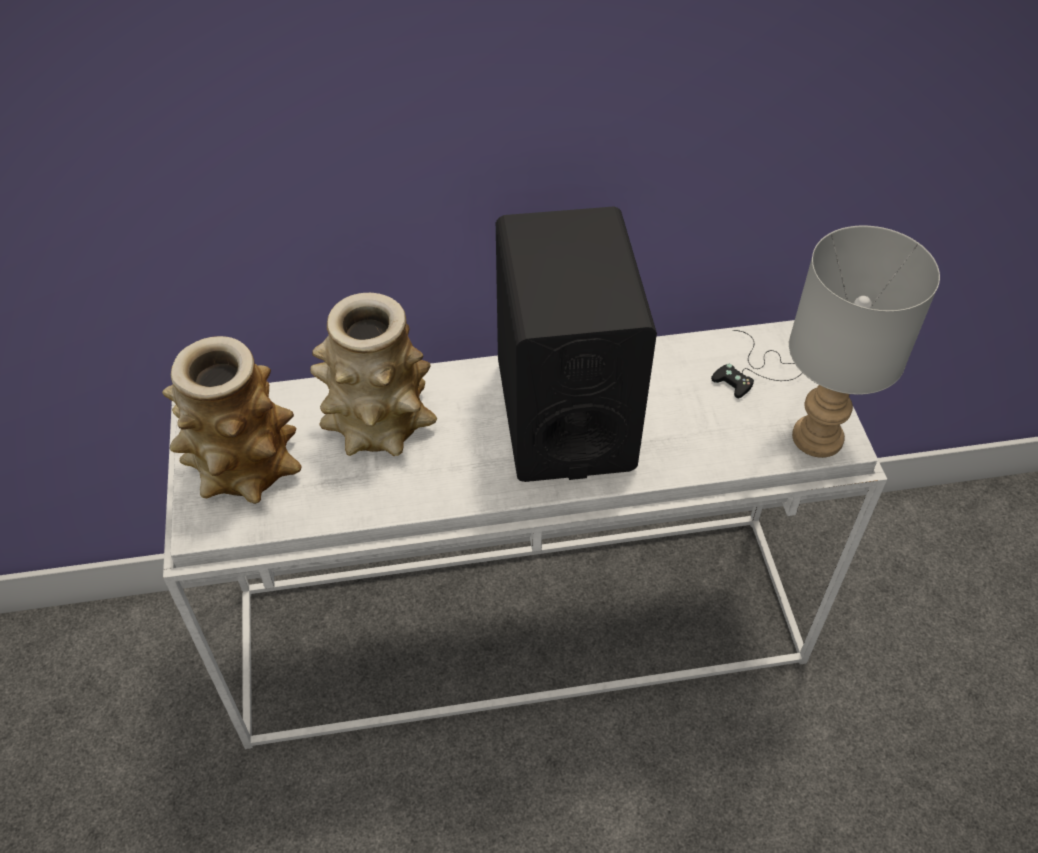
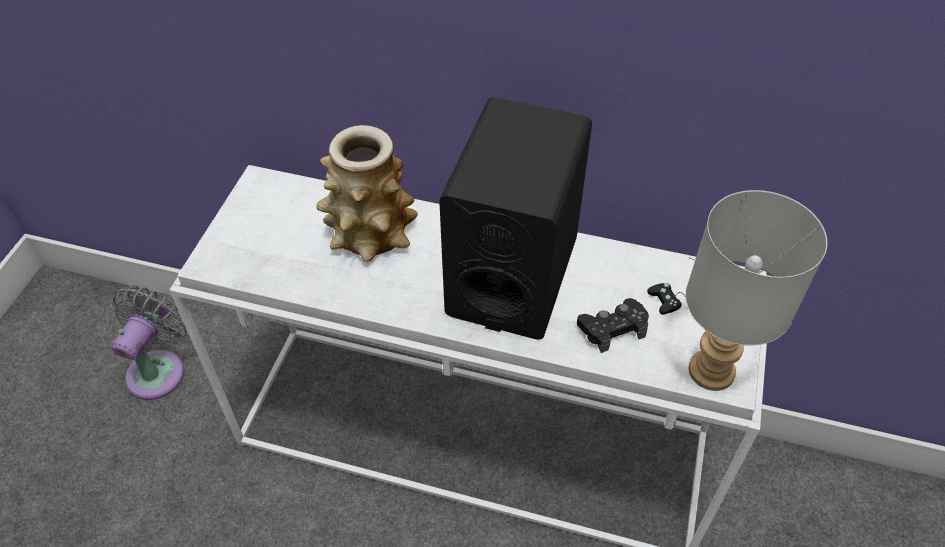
camera: 25 degrees right, 0 degrees up
vase [162,336,302,504] -> none
none -> grey fan [111,285,187,400]
none -> black game controller [577,298,649,353]

